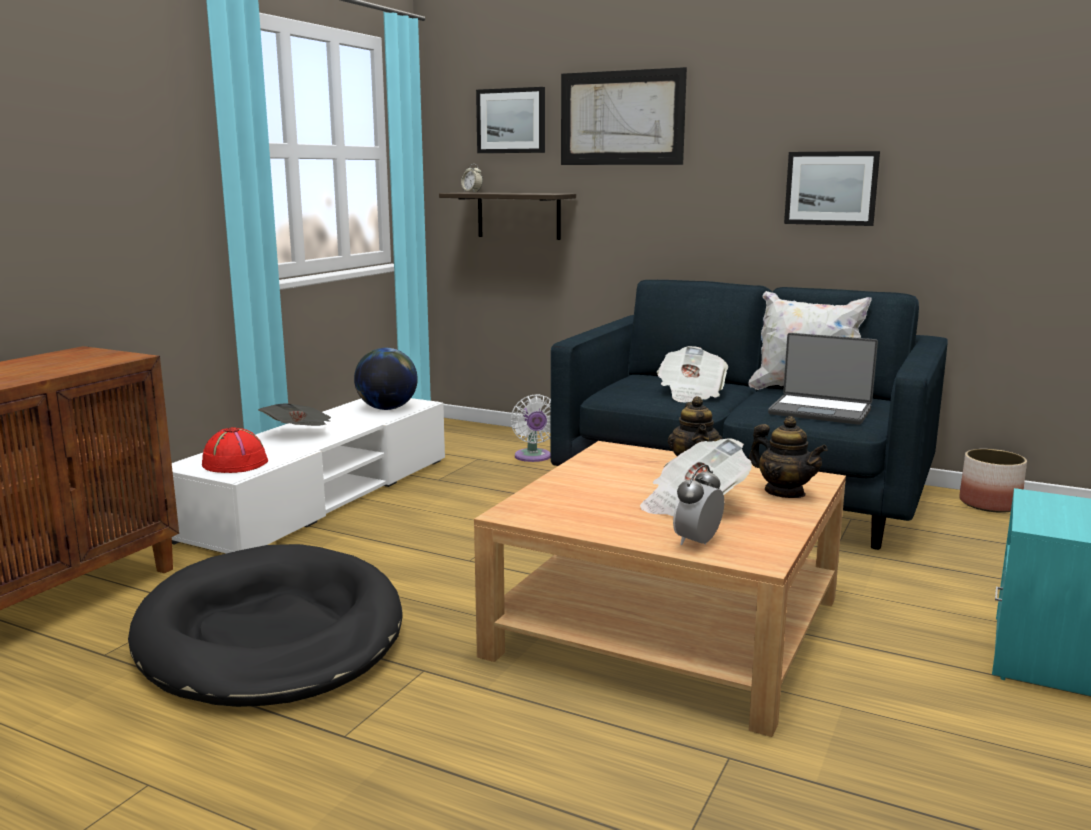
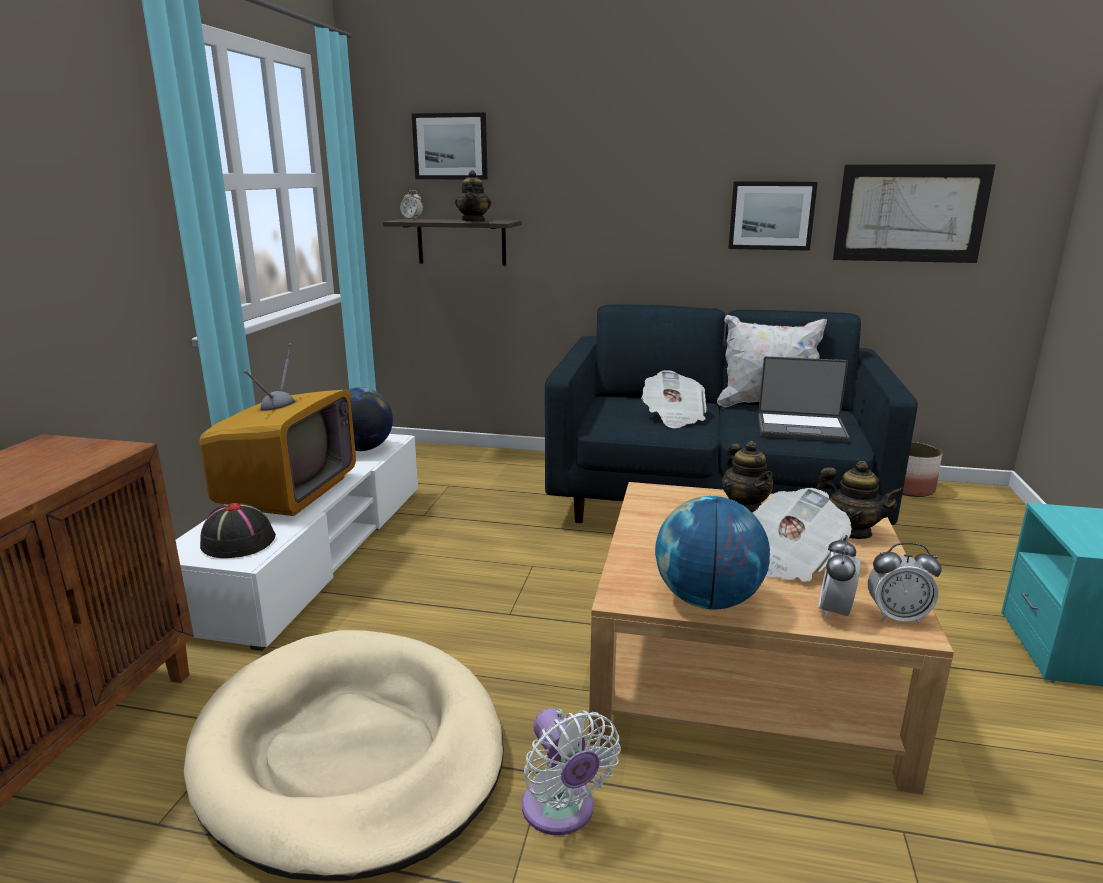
camera: 15 degrees left, 5 degrees up
black dog bed [128,544,403,707] -> beige dog bed [184,630,504,881]
red hat [202,427,268,473] -> black hat [200,503,276,558]
newspaper [258,403,331,426] -> television [199,343,356,516]
white fan [510,394,551,462] -> white fan moved to [522,708,621,835]
picture [561,67,687,165] -> picture moved to [833,164,996,263]
none -> teapot [455,170,491,222]
none -> globe [655,496,770,609]
none -> alarm clock [868,542,942,624]

